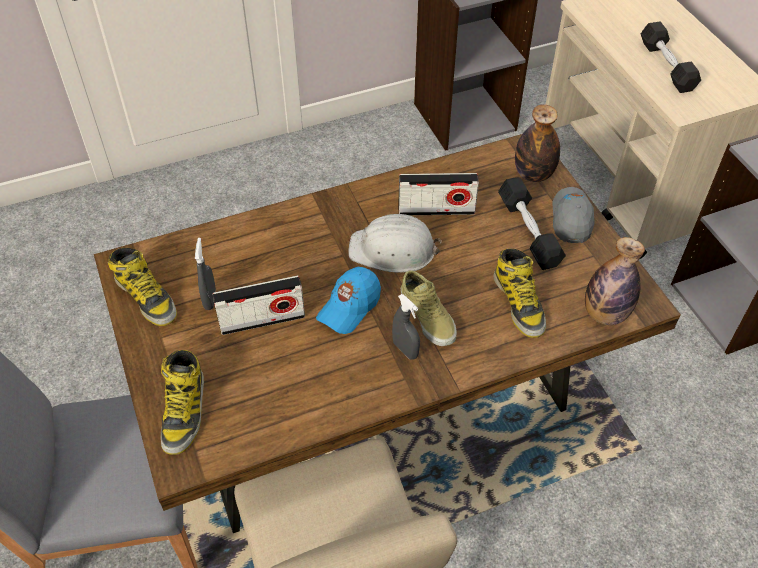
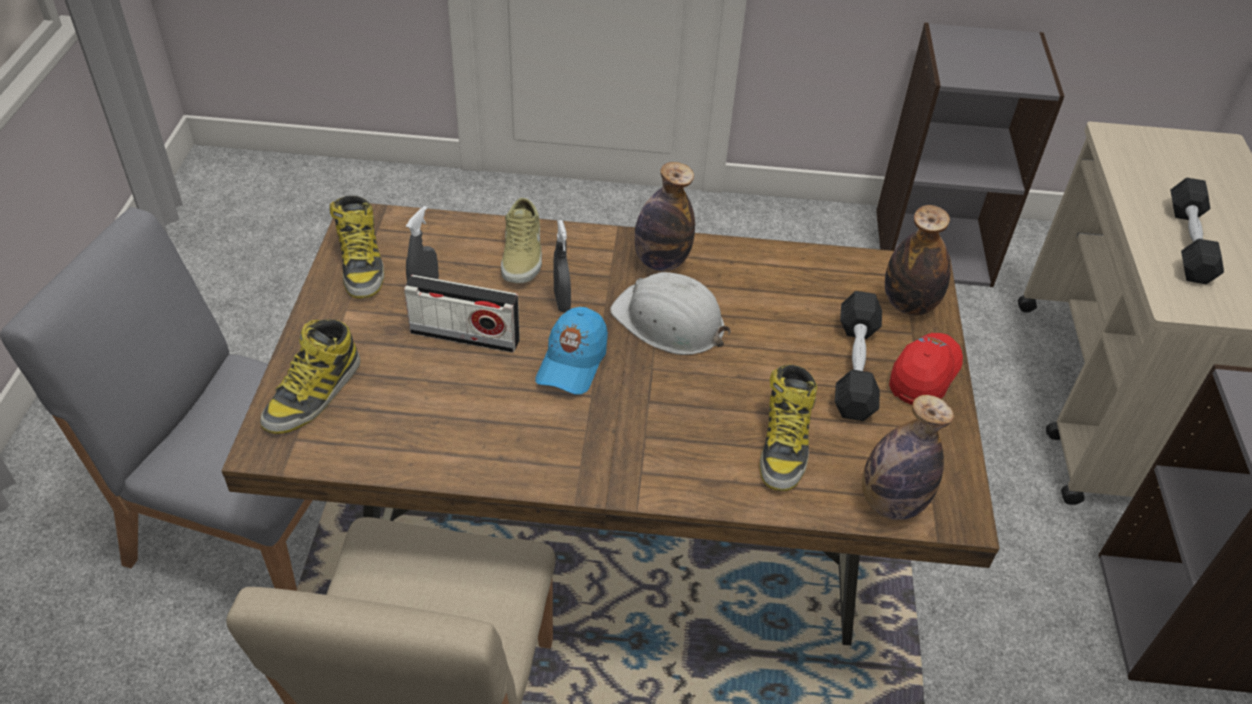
camera: 25 degrees right, 5 degrees down
blue cap [316,267,381,334] -> blue cap turned 45 degrees counterclockwise [535,307,608,395]
grey spray bottle [392,294,420,360] -> grey spray bottle moved to [554,220,571,312]
radio [398,173,479,215] -> none
beige shoe [401,270,457,346] -> beige shoe moved to [501,198,542,283]
grey cap [552,187,595,243] -> red cap [889,333,963,405]
none -> bottle [634,162,695,271]

